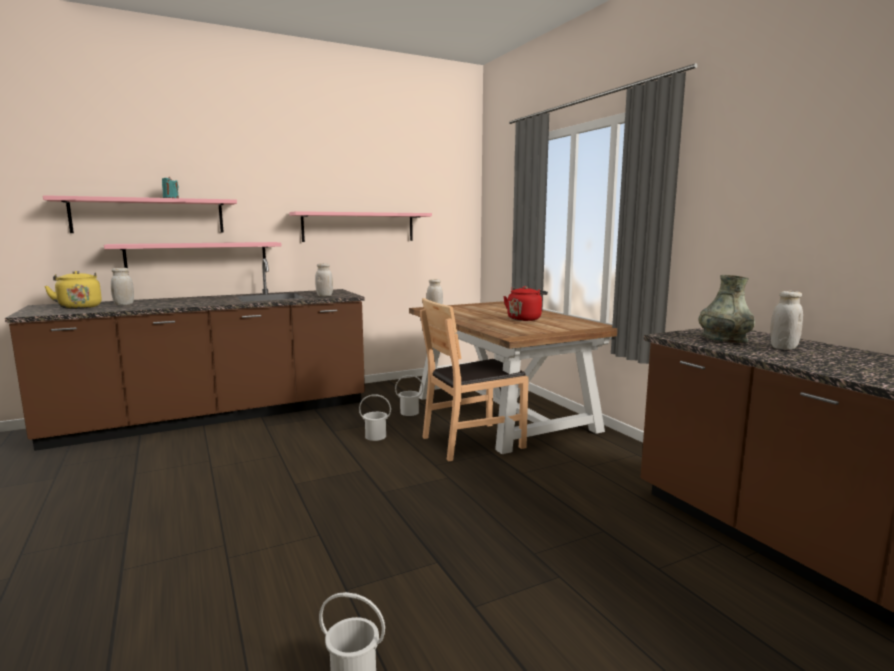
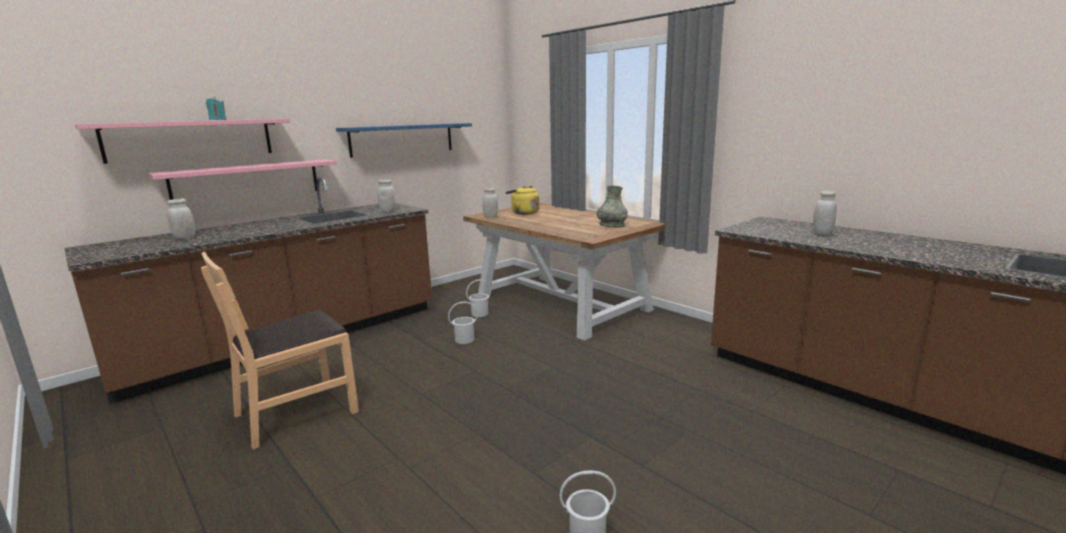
camera: 15 degrees left, 5 degrees up
yellow kettle [44,271,102,309] -> yellow kettle moved to [506,186,539,215]
pink shelf [289,211,432,242] -> blue shelf [336,123,472,158]
brown chair [420,298,529,461] -> brown chair moved to [201,252,359,450]
red kettle [503,286,548,321] -> none
grey vase [699,275,755,343] -> grey vase moved to [597,186,628,227]

